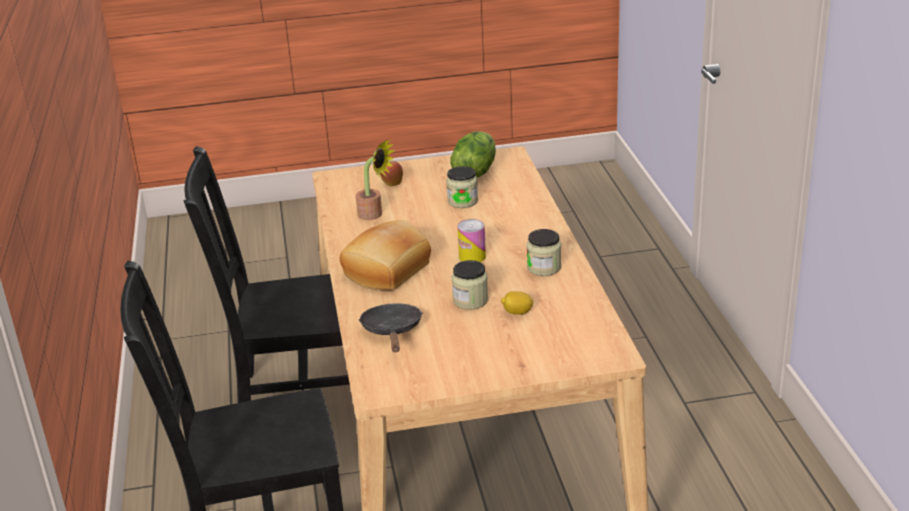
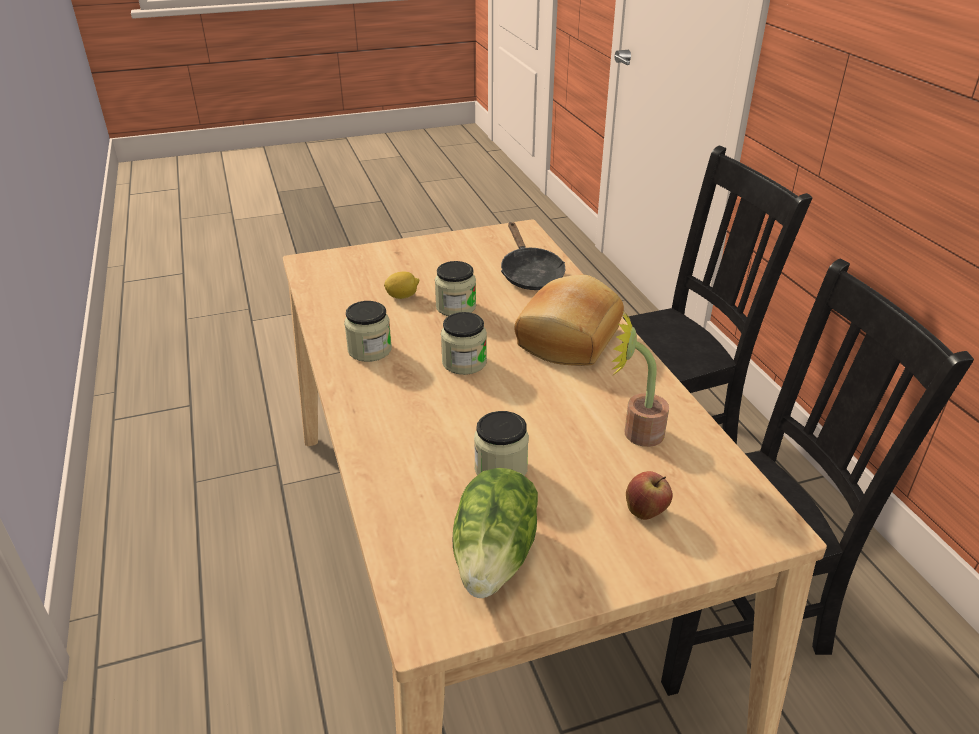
camera: 170 degrees right, 5 degrees up
can [457,219,486,262] -> jar [441,312,487,375]

